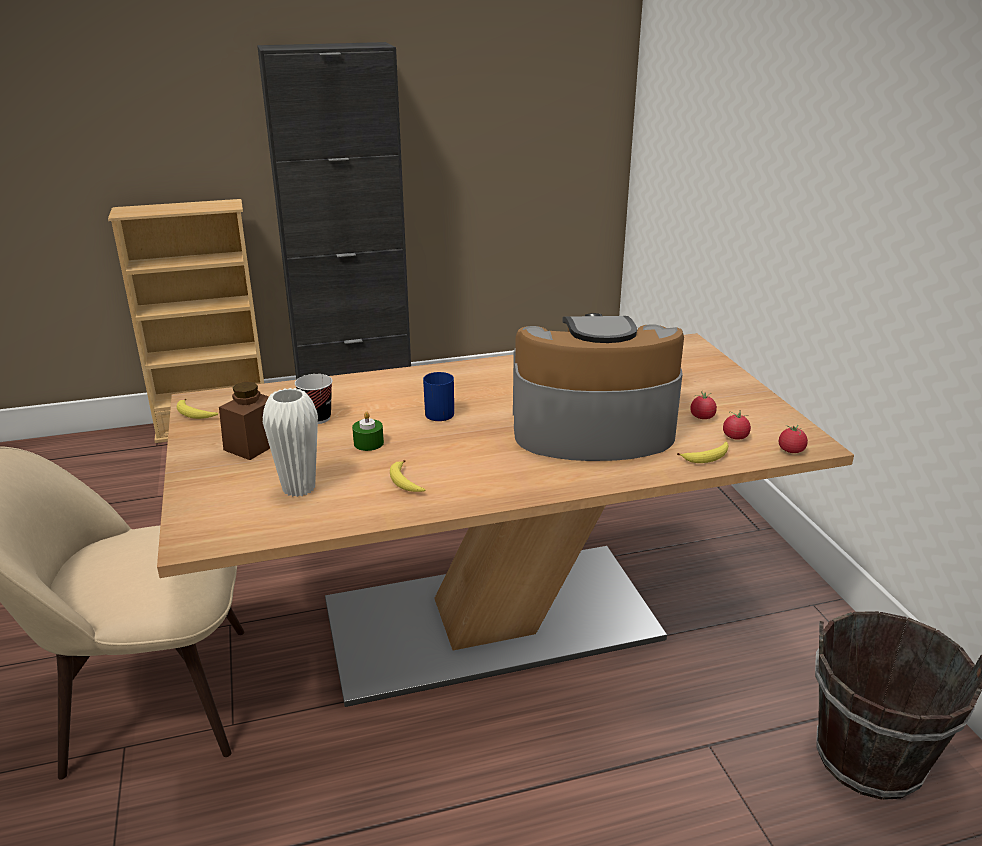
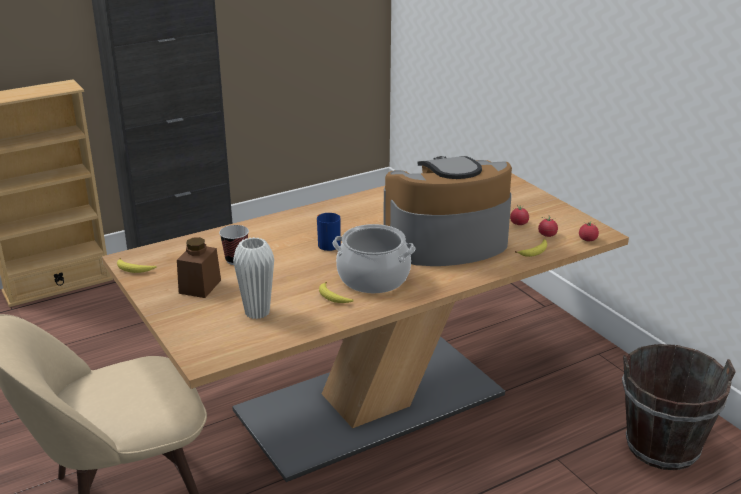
camera: 15 degrees left, 0 degrees up
green candle [352,411,384,451] -> none
none -> cooking pot [332,224,416,293]

